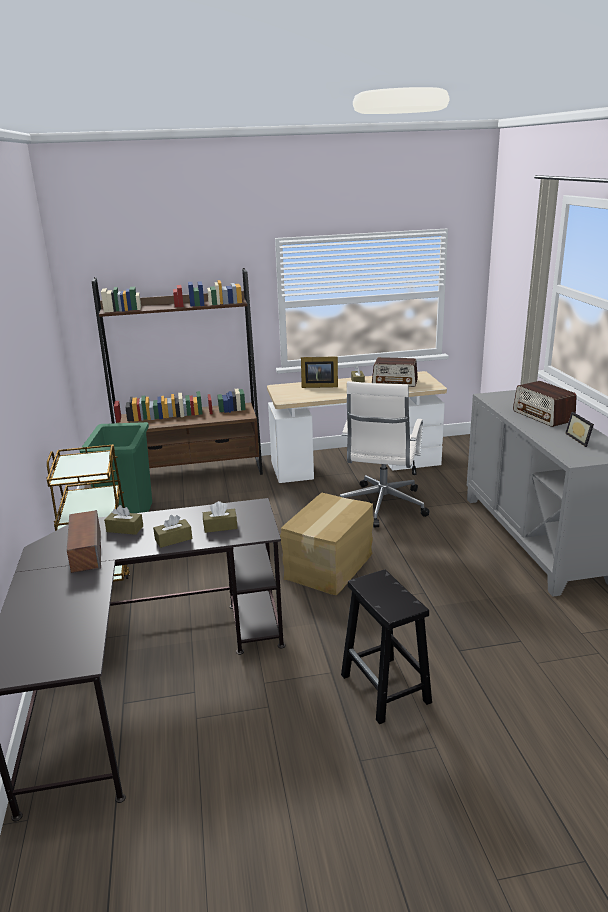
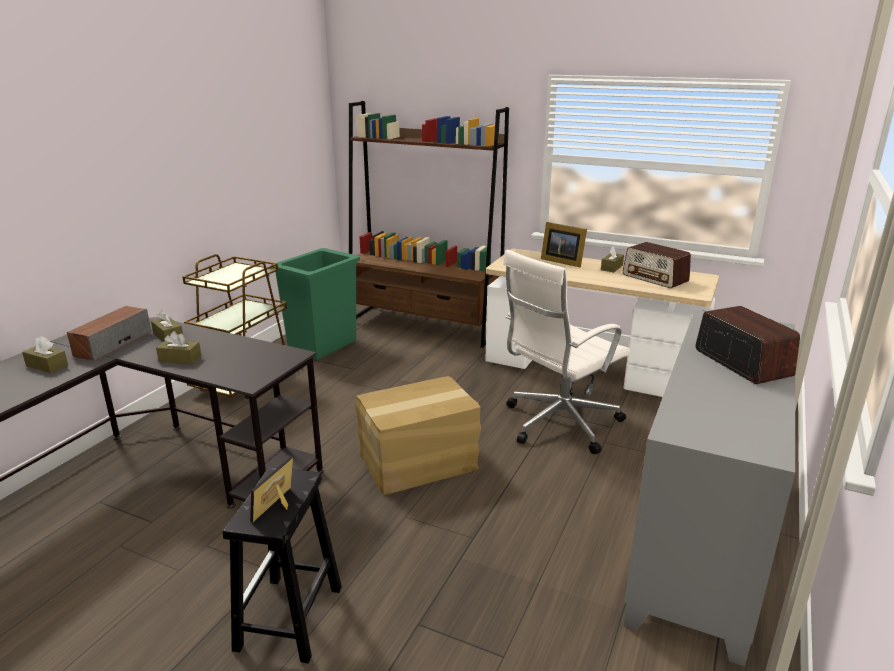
camera: 35 degrees right, 0 degrees up
brown tissue box [203,501,238,533] -> brown tissue box moved to [22,336,68,373]
radio [513,381,577,427] -> radio turned 150 degrees clockwise [695,306,800,384]
picture frame [565,412,594,447] -> picture frame moved to [250,457,293,523]

